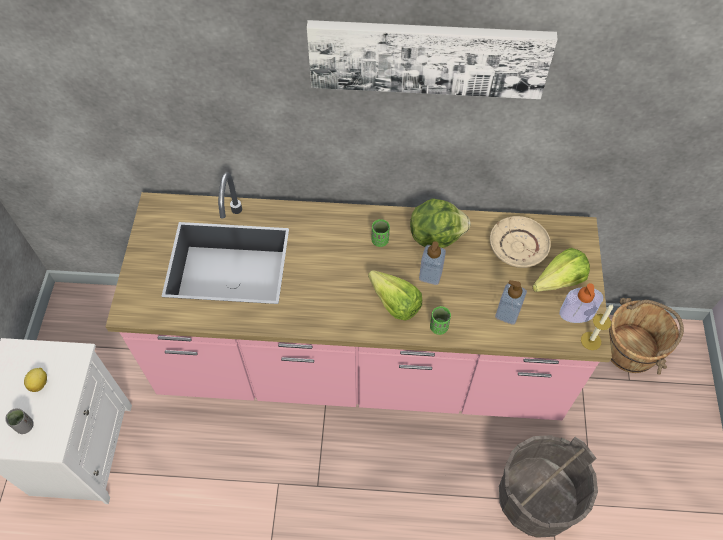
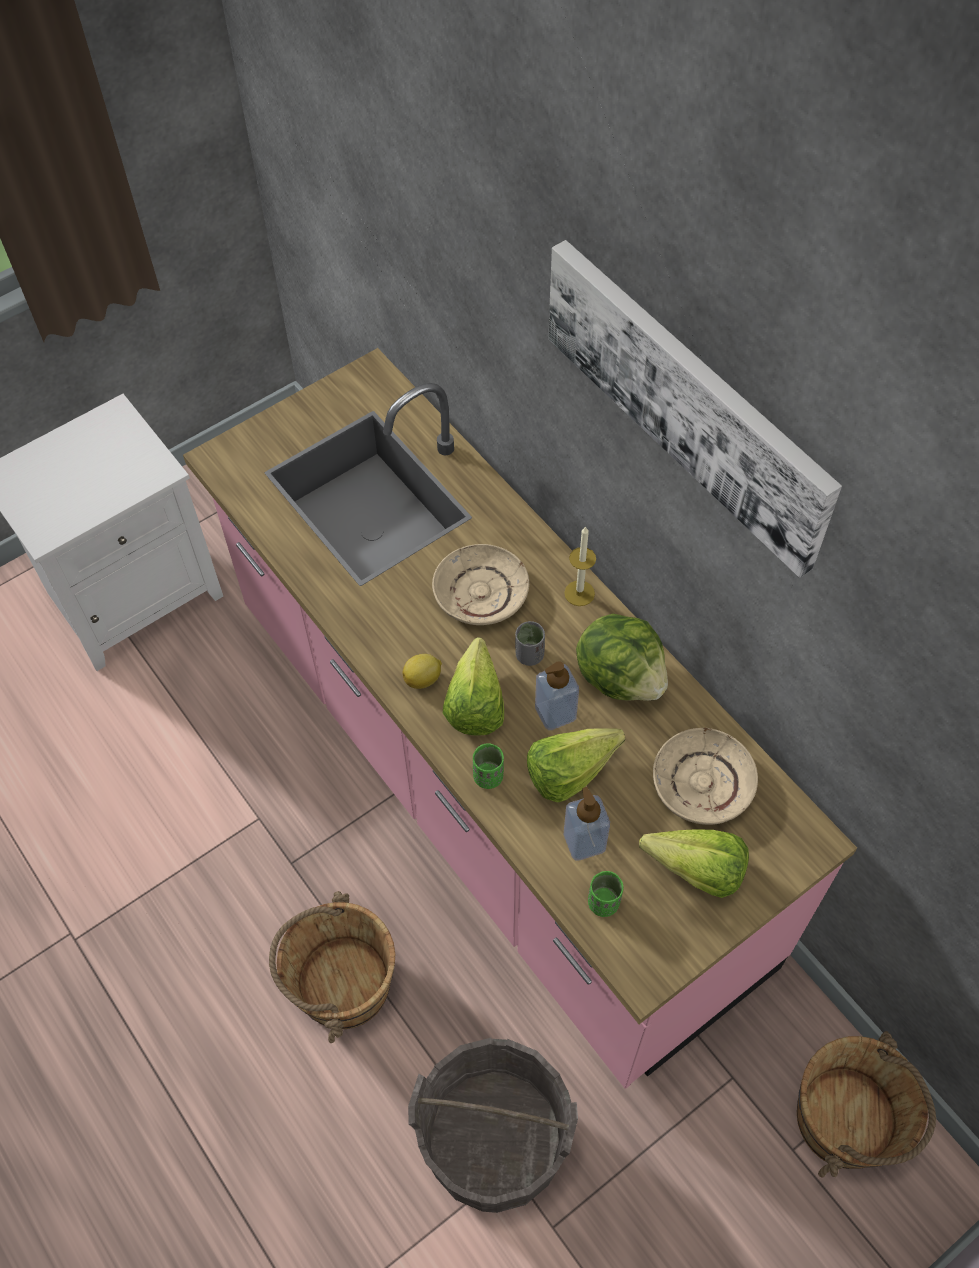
camera: 50 degrees right, 0 degrees up
grey cup [5,408,34,434] -> grey cup moved to [515,621,545,666]
lemon [24,368,47,392] -> lemon moved to [403,654,442,689]
green cup [372,219,390,247] -> green cup moved to [588,871,624,917]
soap dispenser [559,283,603,323] -> none
candle [581,304,613,350] -> candle moved to [564,526,596,606]
none -> brown bucket [269,891,395,1043]
none -> beige plate [432,544,529,625]
none -> lettuce [527,728,625,803]

